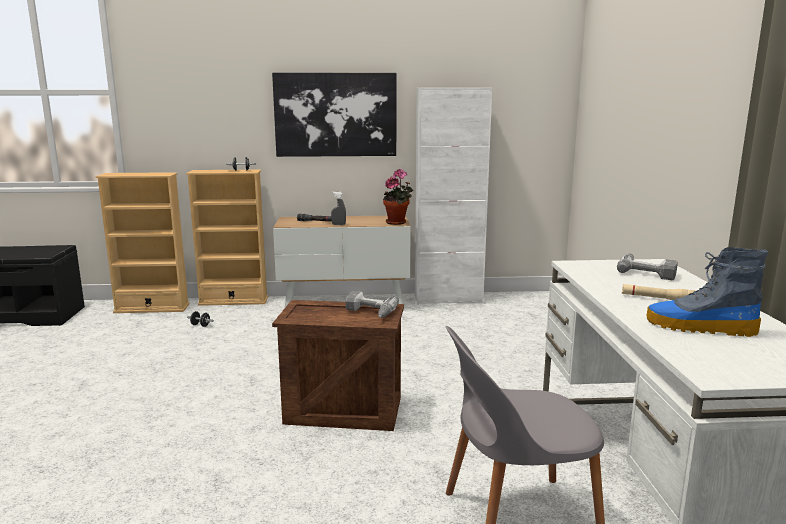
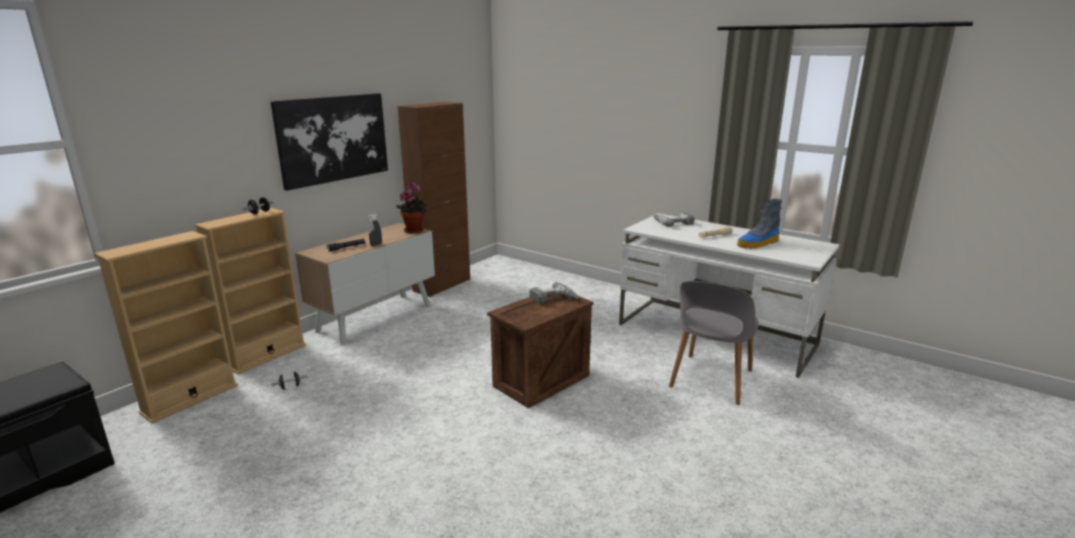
camera: 50 degrees left, 5 degrees up
white cabinet [415,88,492,305] -> brown cabinet [398,102,470,297]

